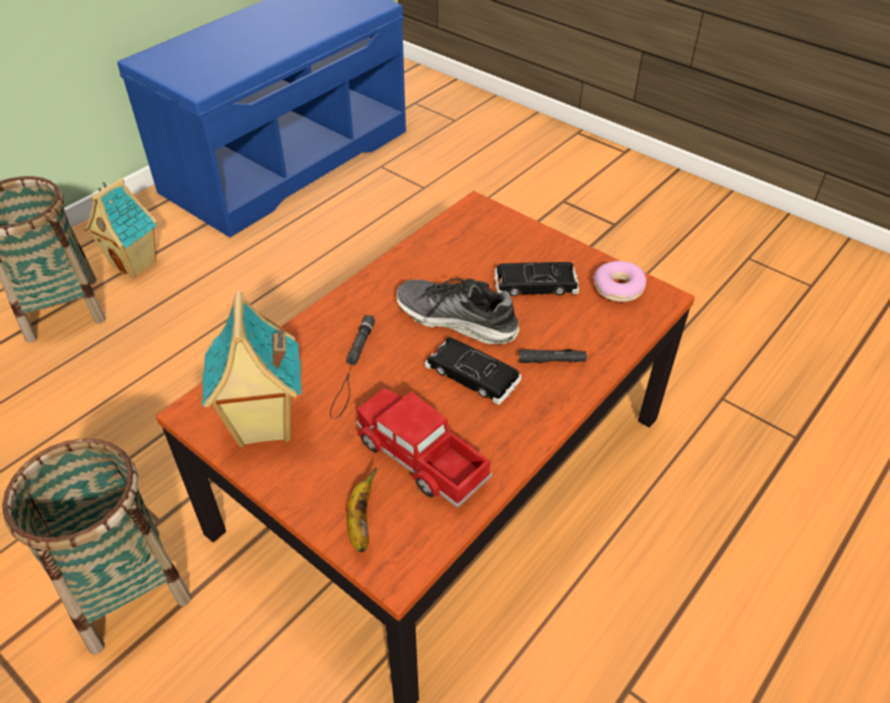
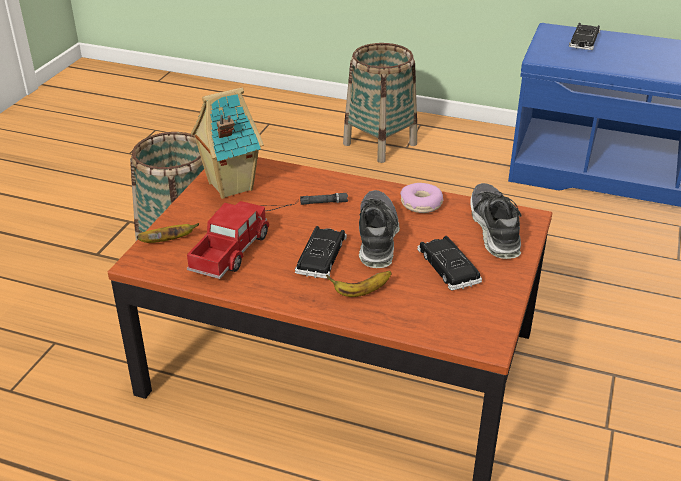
camera: 70 degrees right, 10 degrees down
toy house [84,178,157,278] -> none
black flashlight [519,349,587,363] -> banana [326,271,392,297]
donut [593,261,646,302] -> donut moved to [400,183,443,213]
none -> shoe [470,183,521,259]
none -> black toy car [569,23,600,50]

